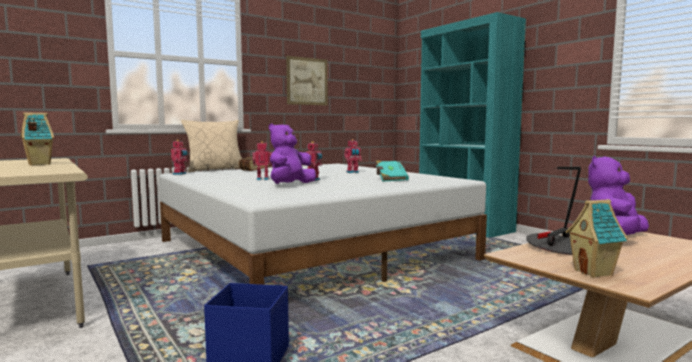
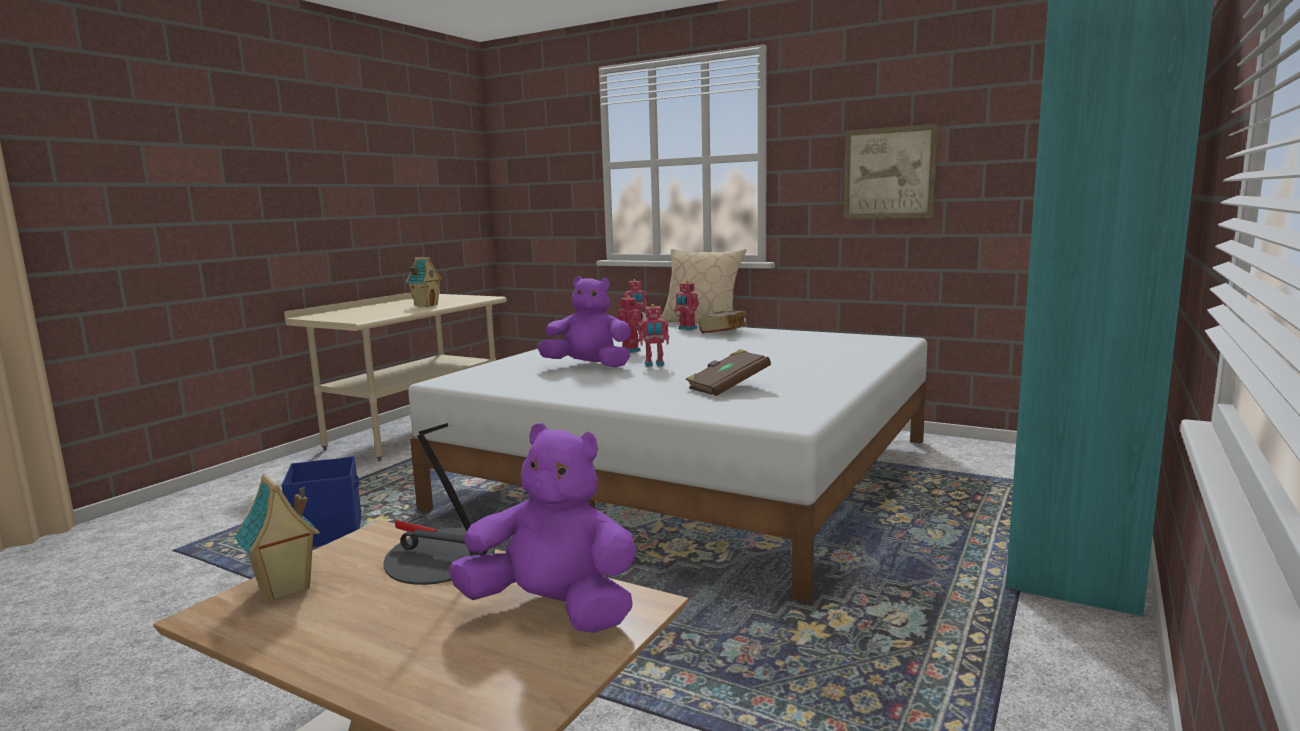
camera: 65 degrees right, 5 degrees up
toy robot [344,139,362,173] -> toy robot moved to [674,281,699,330]
turquoise book [376,161,409,182] -> brown book [686,349,771,396]

